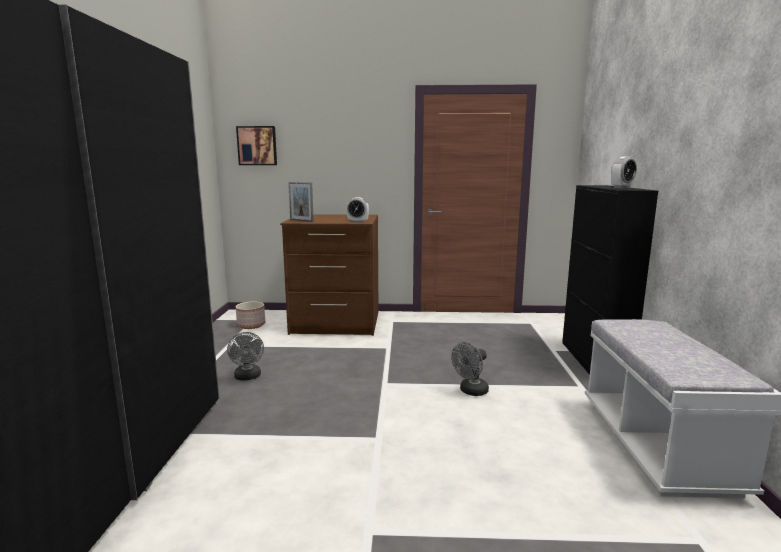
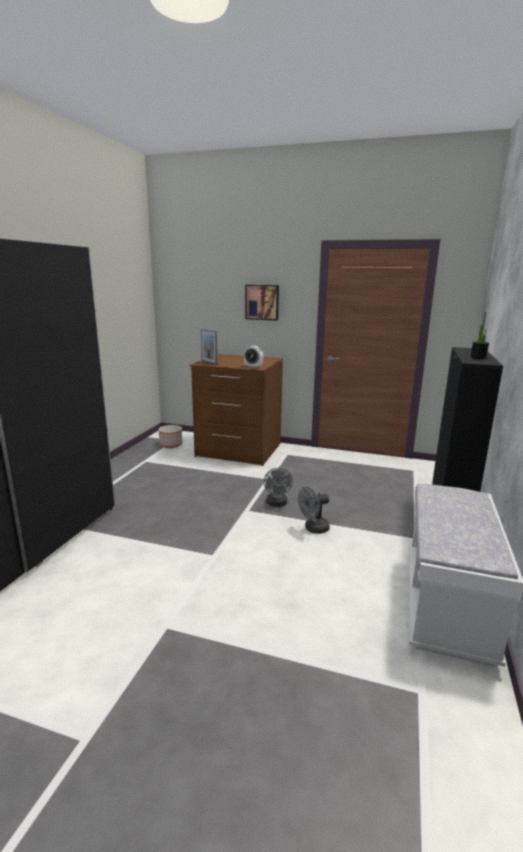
camera: 15 degrees right, 5 degrees up
grey fan [227,332,264,381] -> grey fan moved to [264,468,293,507]
picture [236,126,277,165] -> picture moved to [245,285,279,321]
alarm clock [611,156,637,188] -> potted plant [470,312,489,359]

